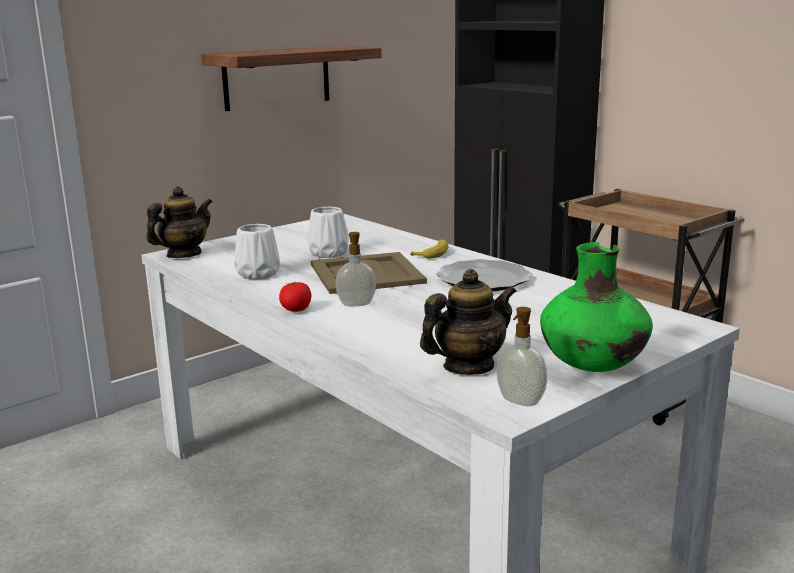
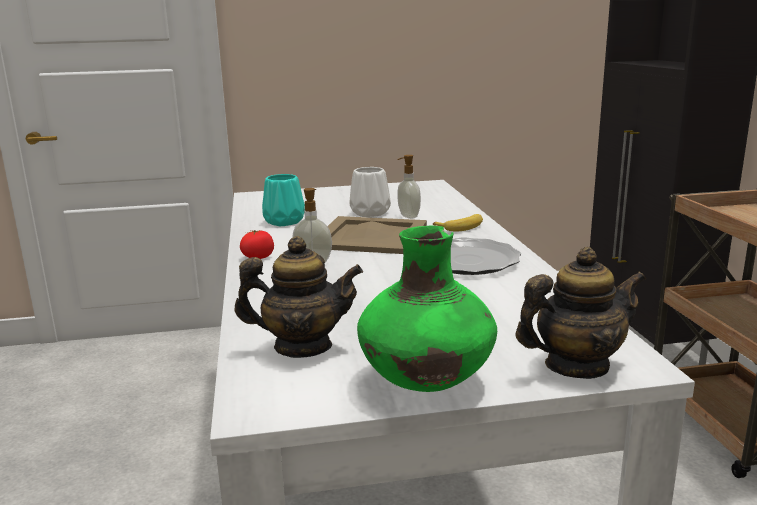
camera: 30 degrees right, 0 degrees up
teapot [146,186,212,258] -> teapot moved to [516,247,646,379]
shelf [201,46,382,111] -> none
white vase [234,224,280,280] -> turquoise vase [262,174,305,226]
soap dispenser [496,307,547,406] -> soap dispenser moved to [397,155,421,219]

